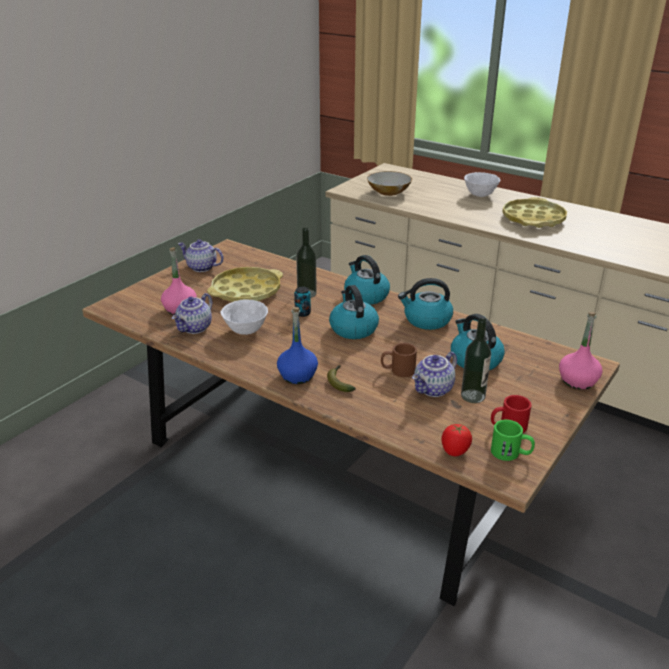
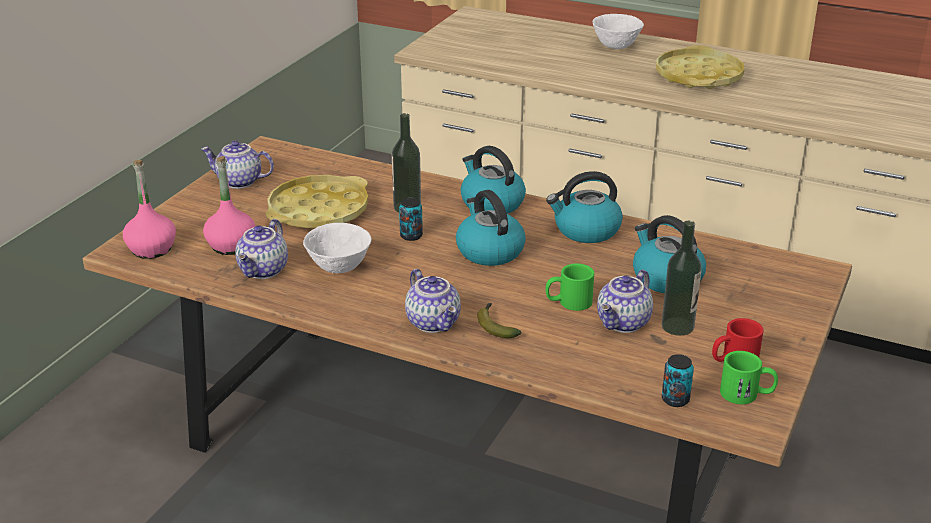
camera: 10 degrees left, 0 degrees up
blue bottle [277,307,318,384] -> teapot [405,269,461,333]
bowl [367,171,412,196] -> none
brown mug [381,343,417,377] -> green mug [546,263,594,311]
tomato [442,424,472,456] -> can [662,354,694,407]
pink bottle [559,312,603,390] -> pink bottle moved to [123,160,176,259]

